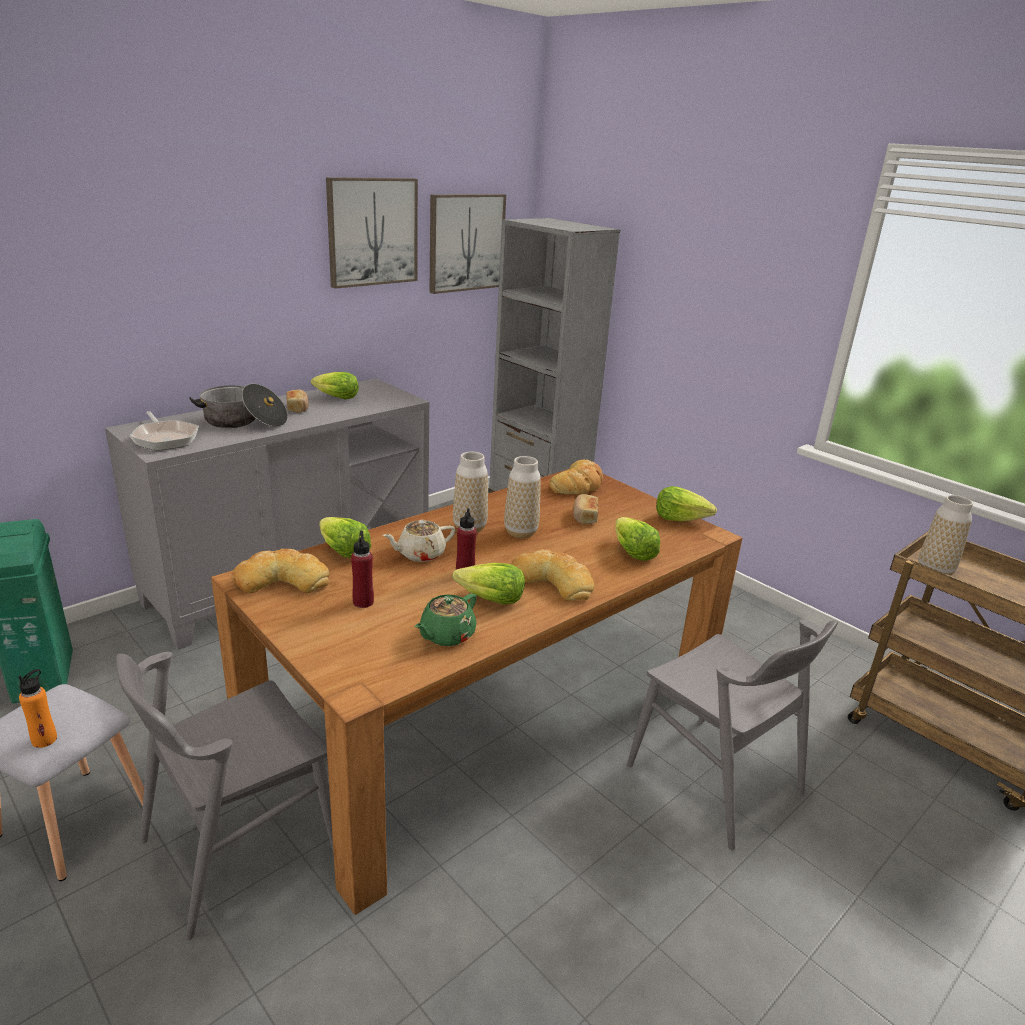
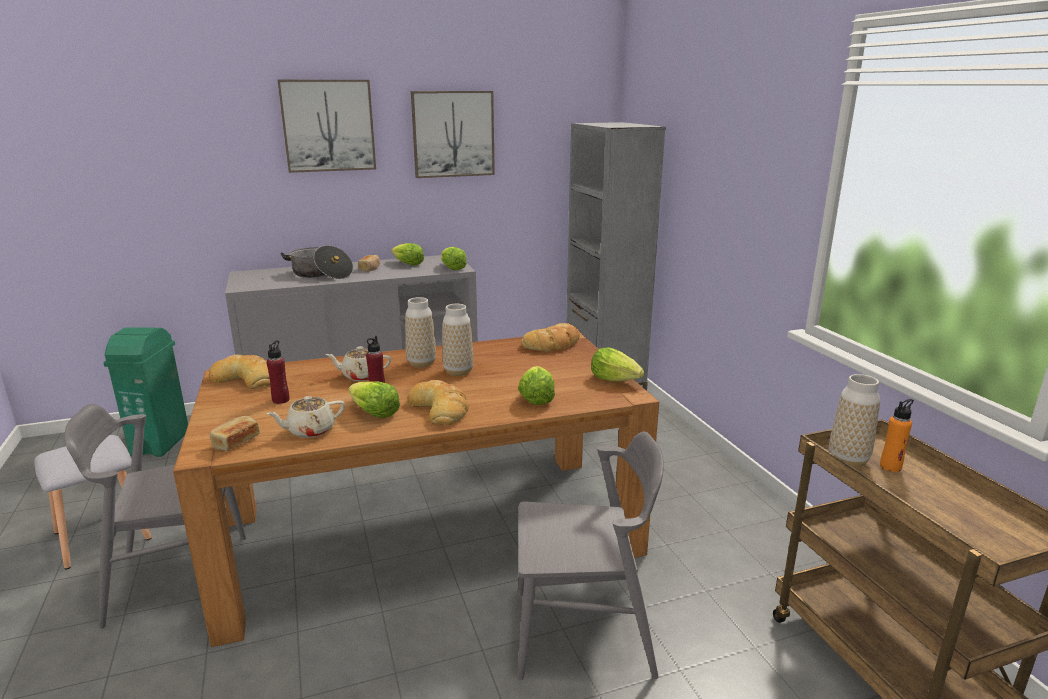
camera: 25 degrees right, 5 degrees down
orange bottle [18,669,57,748] -> orange bottle moved to [880,399,914,472]
frying pan [130,411,199,451] -> none
lettuce [319,517,371,558] -> lettuce moved to [441,247,467,270]
green teapot [415,594,477,646] -> beige teapot [266,396,345,438]
picture [429,194,506,294] -> picture moved to [278,80,376,173]
bread [573,494,598,524] -> bread moved to [209,416,260,450]
grey chair [627,619,838,851] -> grey chair turned 75 degrees counterclockwise [518,431,664,681]

